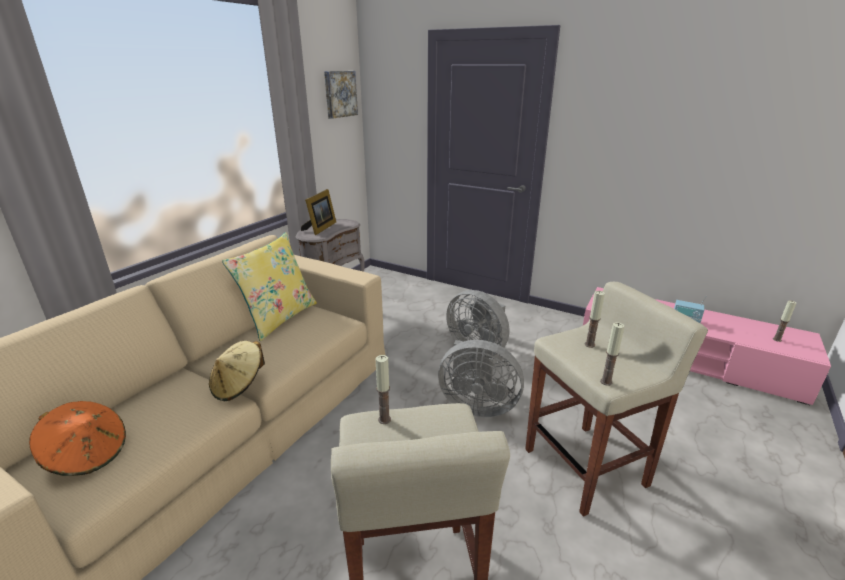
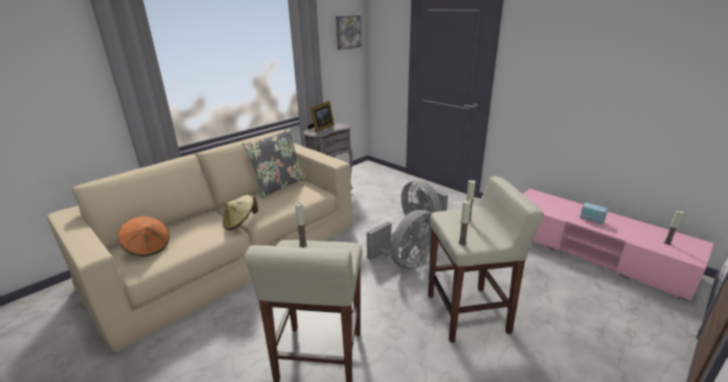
camera: 15 degrees right, 0 degrees up
yellow pillow [222,232,317,341] -> grey pillow [242,128,307,199]
grey fan [438,340,524,417] -> grey fan turned 75 degrees counterclockwise [367,210,431,270]

